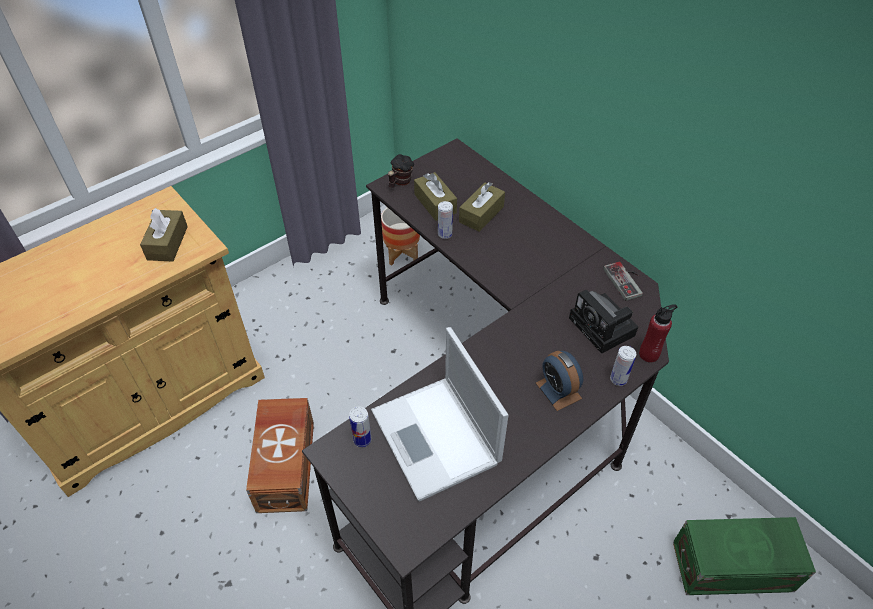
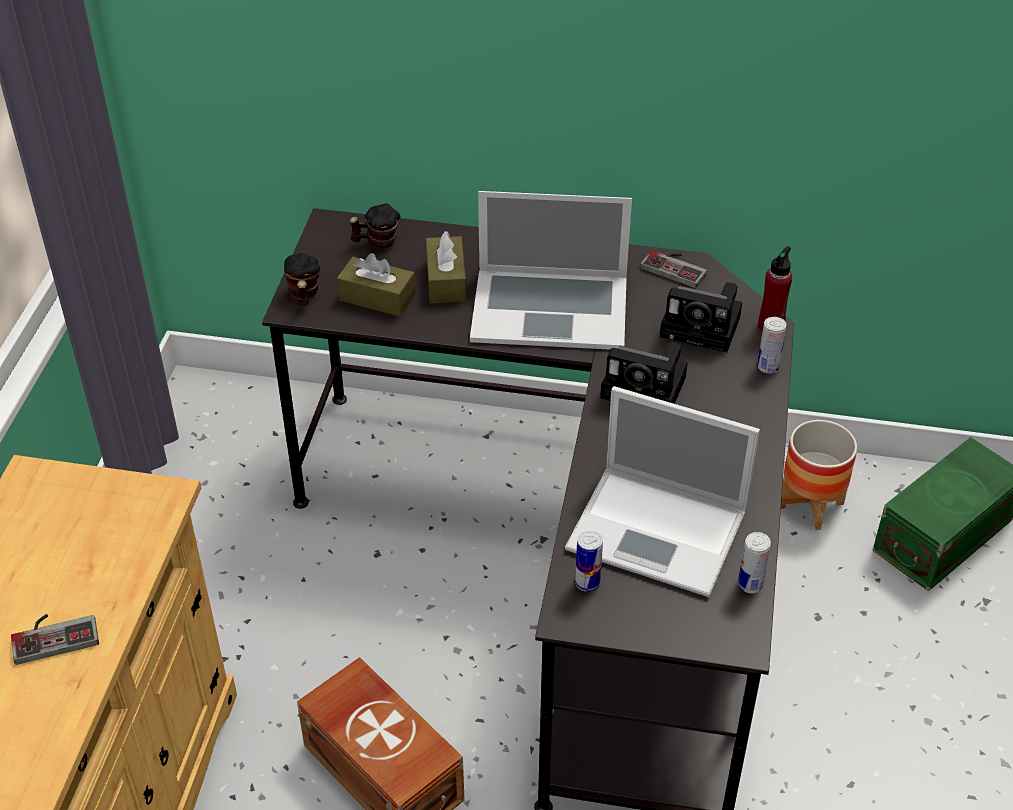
camera: 40 degrees left, 5 degrees down
brown tissue box [140,208,188,261] -> none
planter [381,207,420,266] -> planter moved to [781,420,857,530]
can [438,201,453,239] -> can moved to [738,532,771,594]
alarm clock [536,351,583,411] -> none
none -> game controller [11,614,99,665]
none -> mug [349,203,401,249]
none -> laptop [470,191,632,350]
none -> camera [600,342,688,404]

